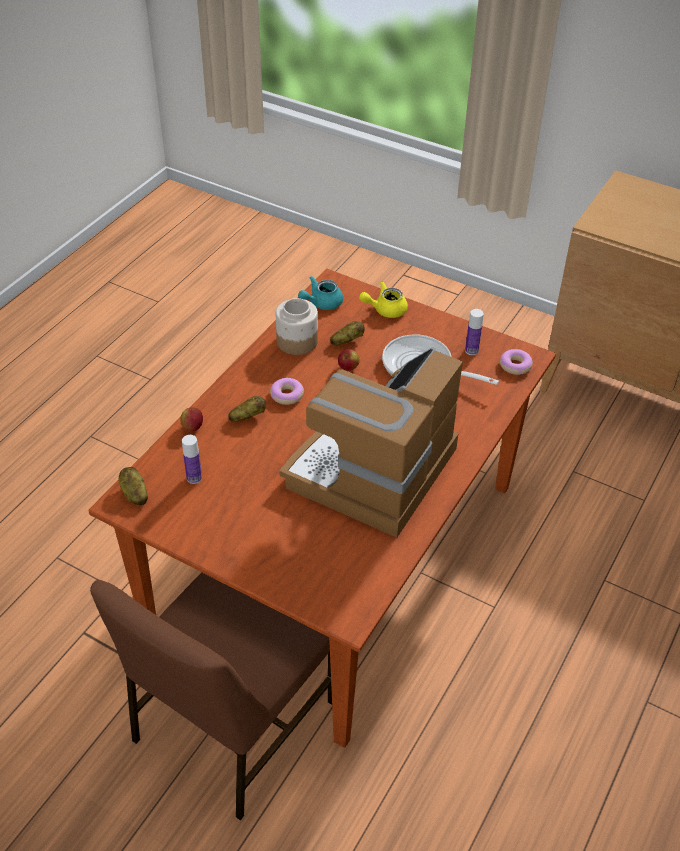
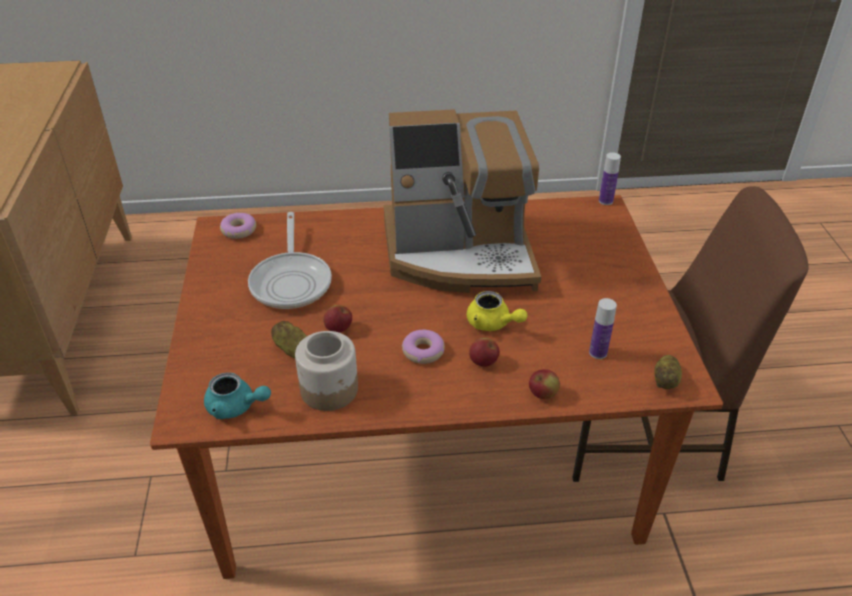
camera: 125 degrees left, 5 degrees down
potato [228,396,266,422] -> apple [469,338,500,367]
yellow teapot [359,281,408,318] -> yellow teapot moved to [467,291,528,331]
bottle [465,309,484,355] -> bottle moved to [599,152,621,205]

